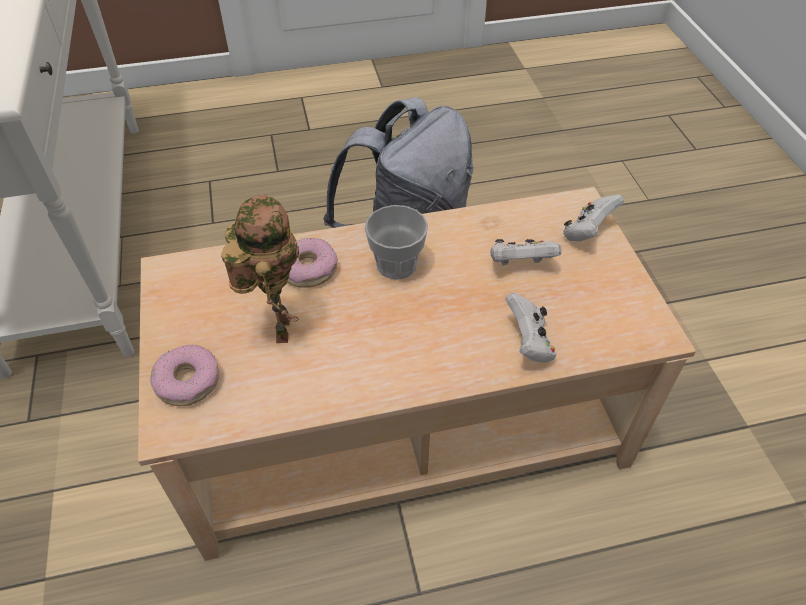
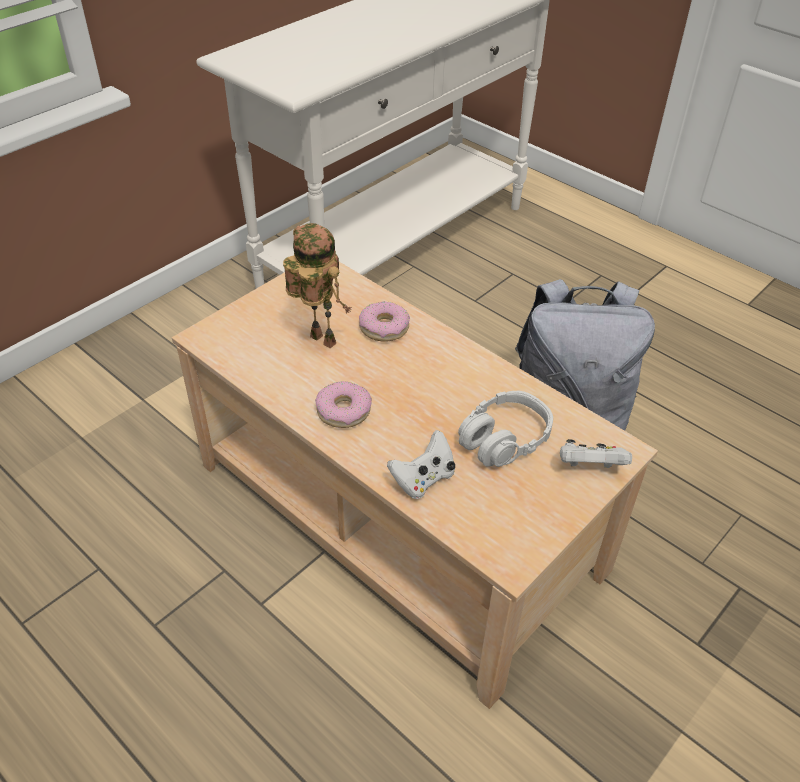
camera: 55 degrees right, 5 degrees down
donut [150,345,219,406] -> donut moved to [315,381,372,428]
toy robot [221,194,299,343] -> toy robot turned 105 degrees counterclockwise [283,223,352,348]
cup [365,205,428,280] -> none
white game controller [490,239,562,265] -> grey headphones [458,391,553,467]

